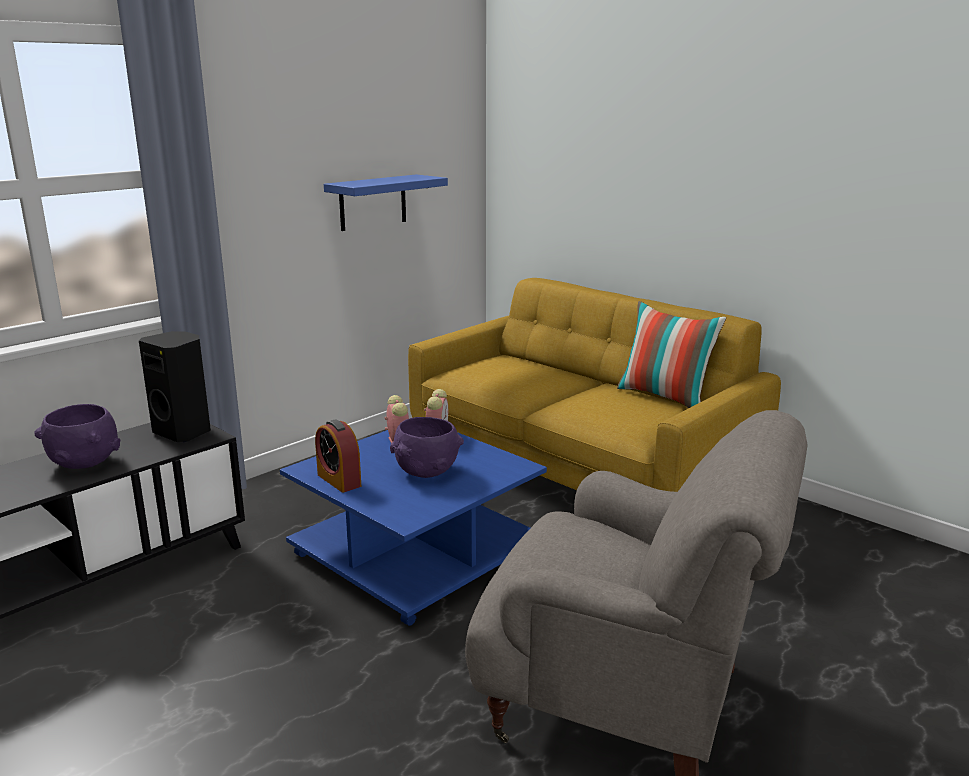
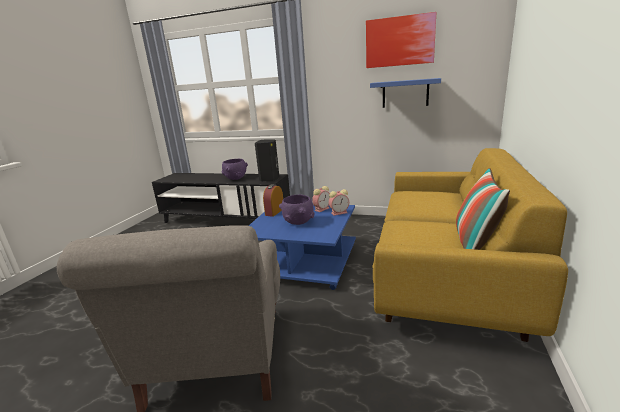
camera: 65 degrees right, 0 degrees up
none -> picture [366,12,436,68]

